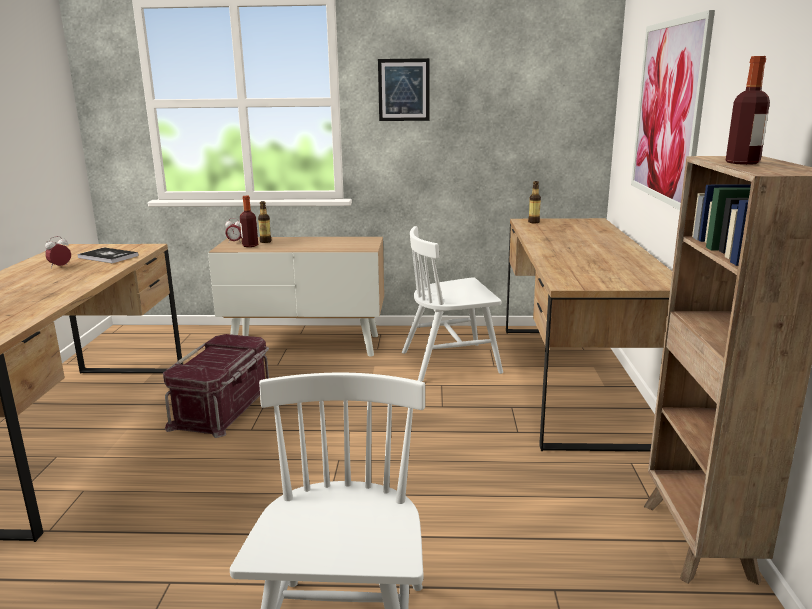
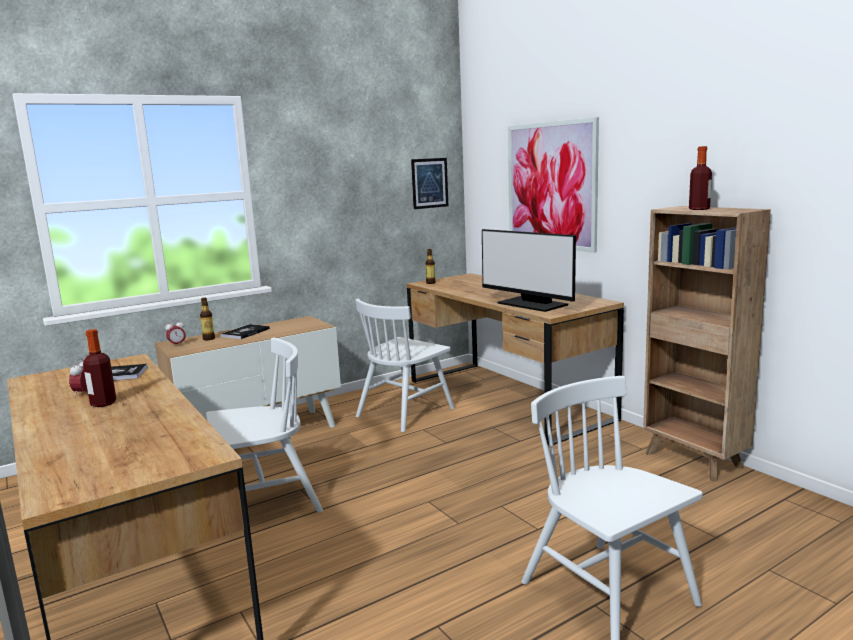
camera: 35 degrees left, 5 degrees down
red storage box [163,334,269,438] -> white chair [206,338,323,513]
bottle [240,196,258,247] -> bottle moved to [83,329,116,407]
picture [378,58,429,121] -> picture moved to [411,158,448,209]
none -> book [221,324,270,339]
none -> monitor [482,229,576,312]

